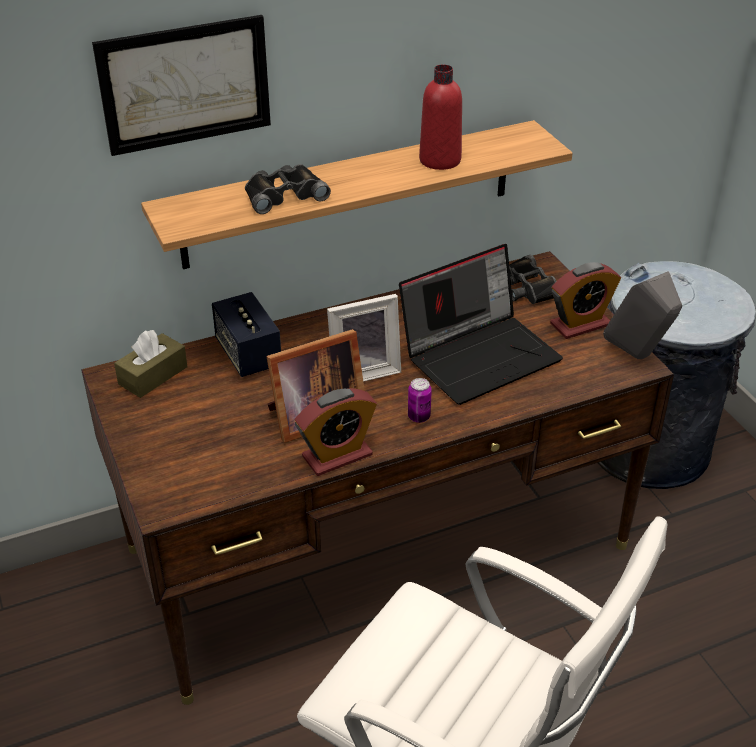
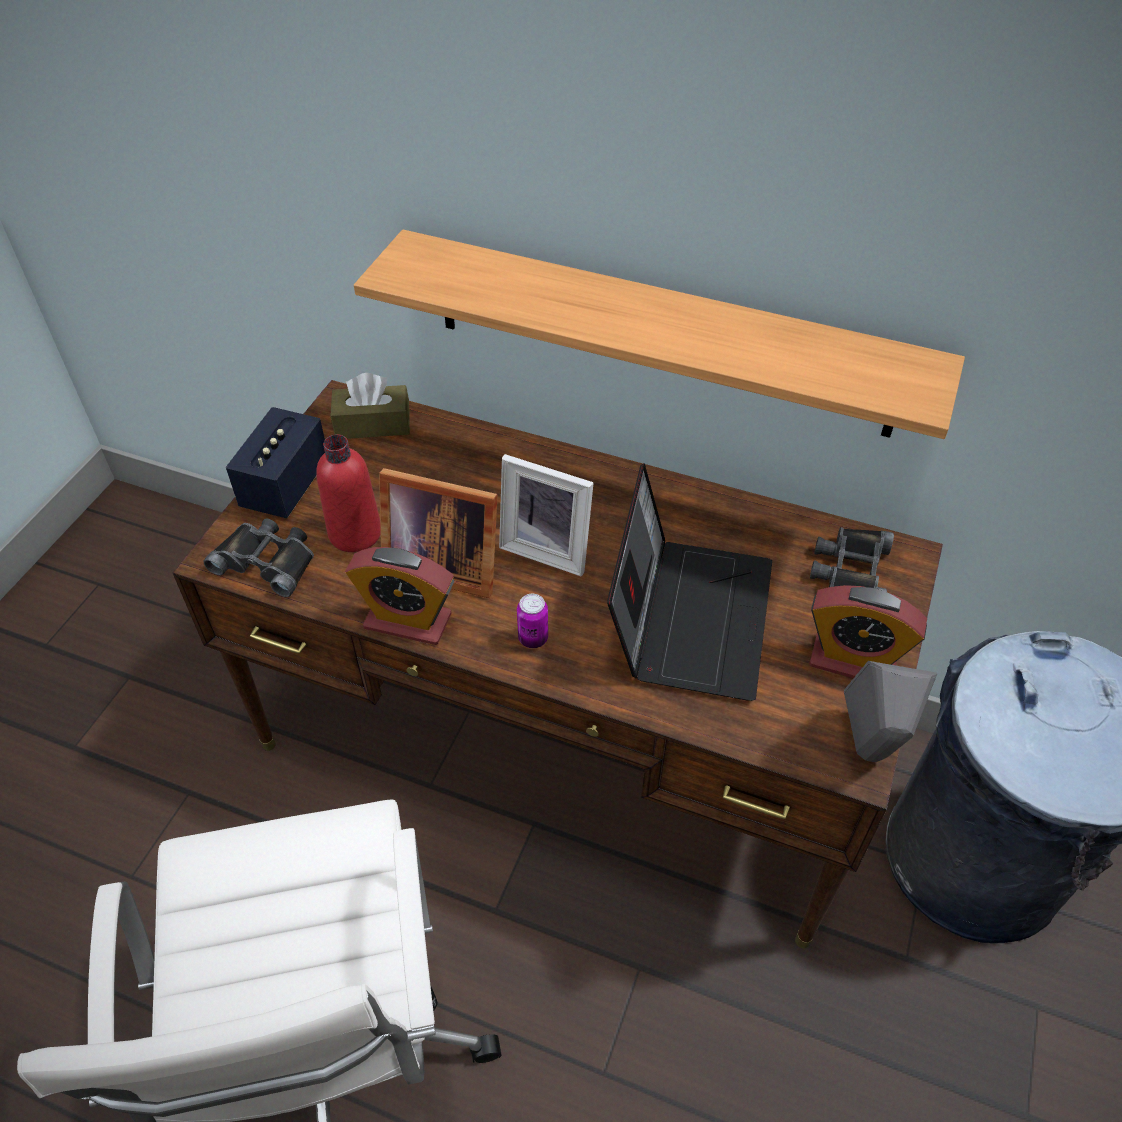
camera: 45 degrees right, 10 degrees up
picture [92,15,271,156] -> none
speaker [212,292,281,377] -> speaker moved to [226,407,325,518]
black binoculars [245,164,331,214] -> black binoculars moved to [203,519,314,597]
laptop [399,244,563,405] -> laptop turned 90 degrees counterclockwise [607,463,772,701]
red bottle [419,64,462,170] -> red bottle moved to [316,434,381,552]

